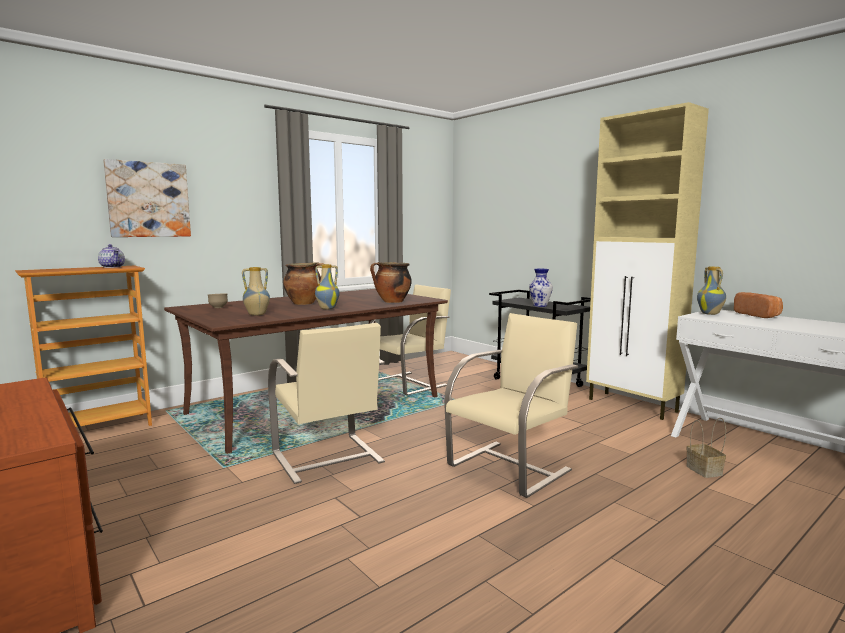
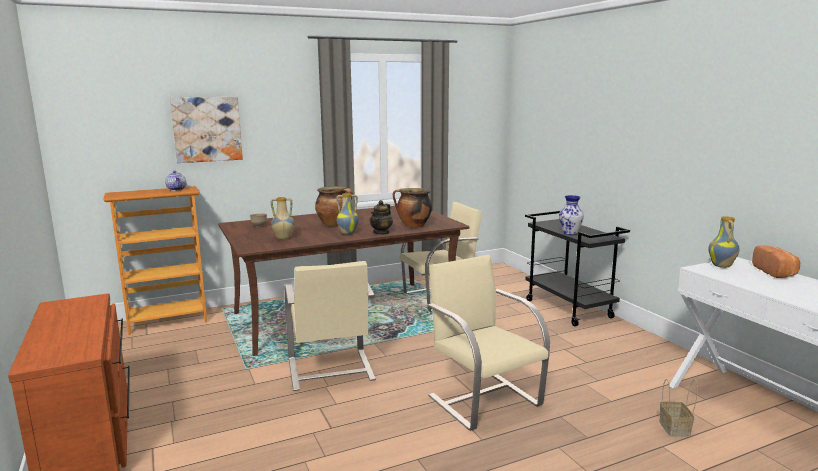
camera: 15 degrees right, 5 degrees up
beige chair [445,313,578,498] -> beige chair turned 90 degrees counterclockwise [427,255,550,431]
beige cabinet [586,102,709,420] -> none
none -> teapot [370,200,393,235]

